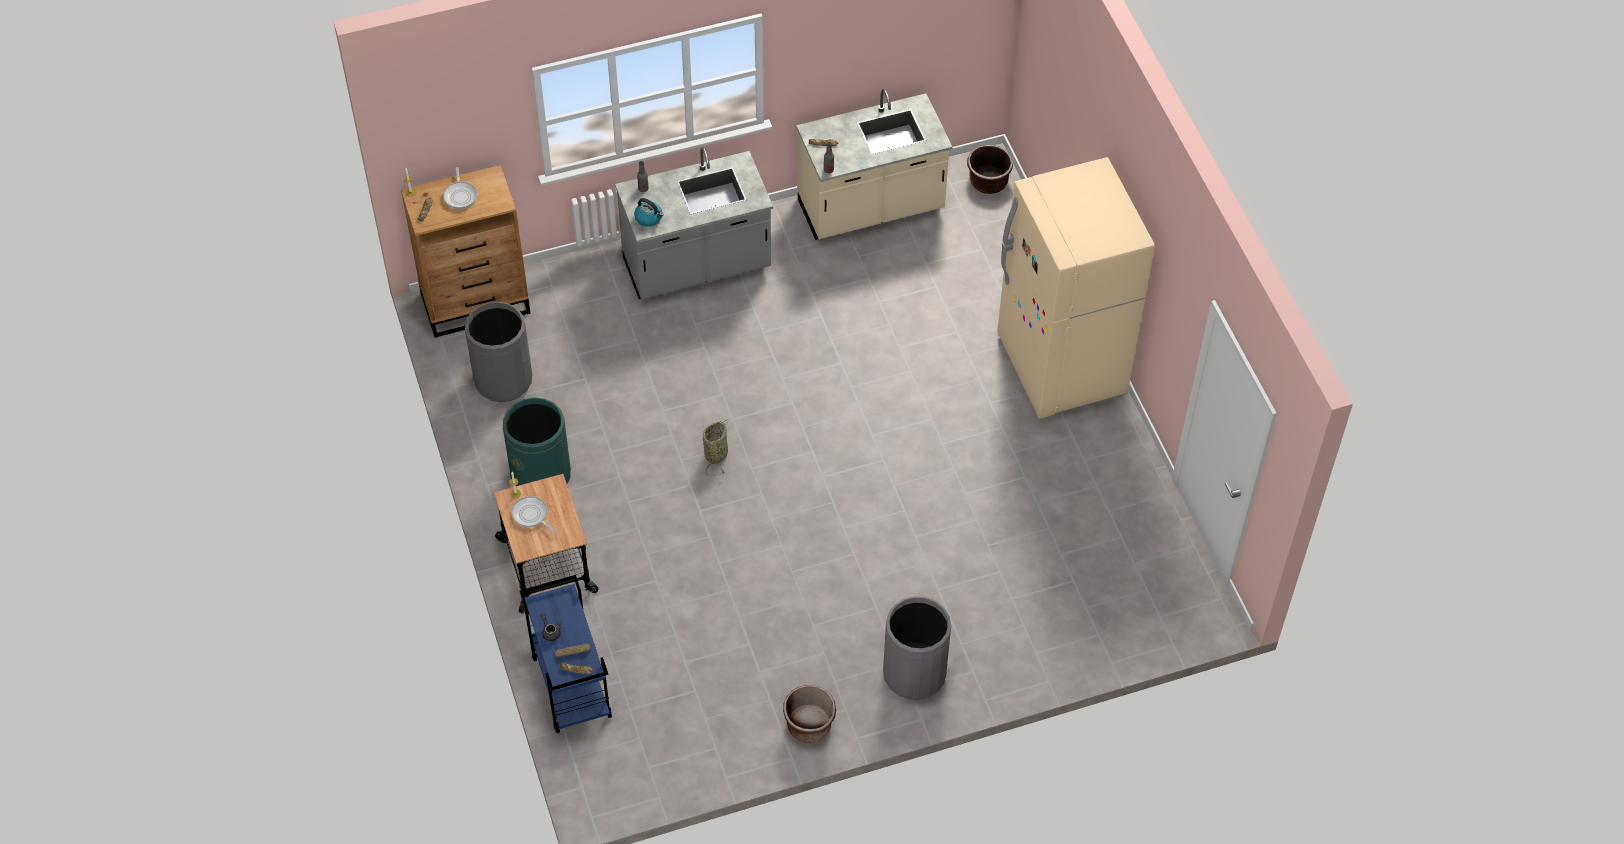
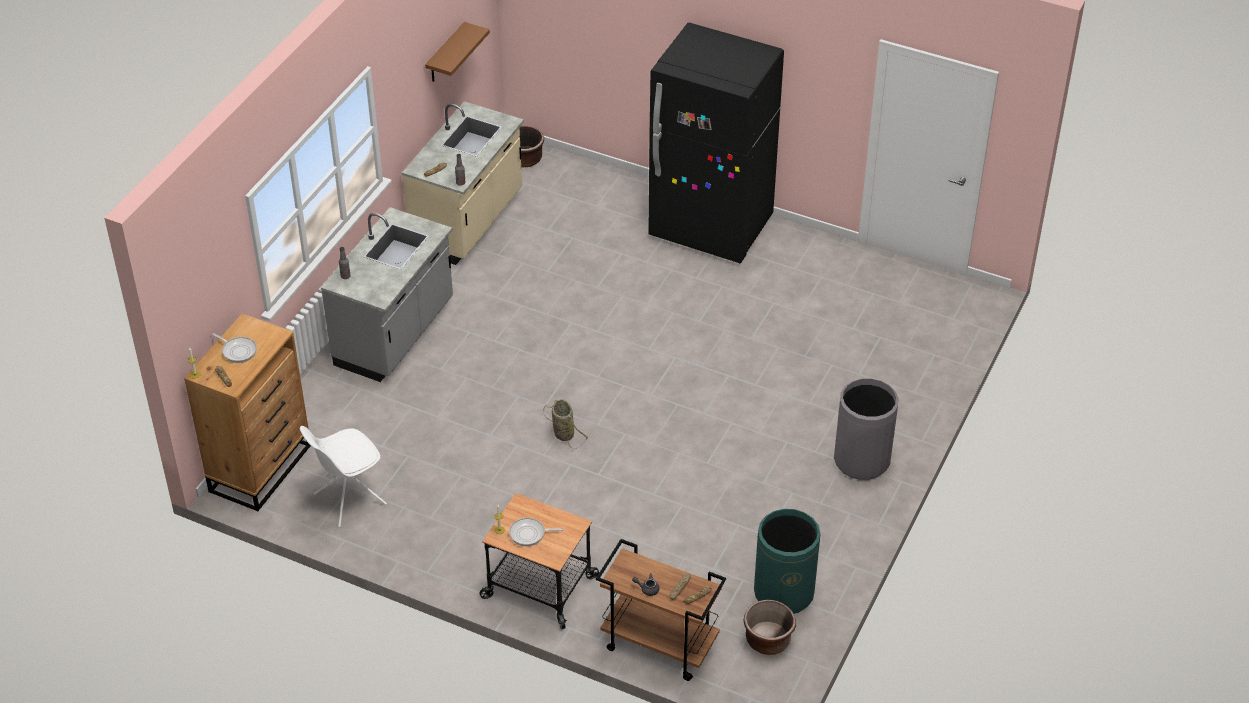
camera: 45 degrees left, 10 degrees down
grey trash can [465,302,532,402] -> white chair [300,426,387,527]
green trash can [503,397,571,486] -> green trash can moved to [754,509,821,614]
blue cart [520,575,612,733] -> brown cart [596,539,726,681]
kettle [634,198,664,226] -> none
brown planter [783,685,836,742] -> brown planter moved to [743,600,796,655]
beige fridge [997,157,1155,419] -> black fridge [648,23,784,263]
none -> brown shelf [425,22,490,82]

